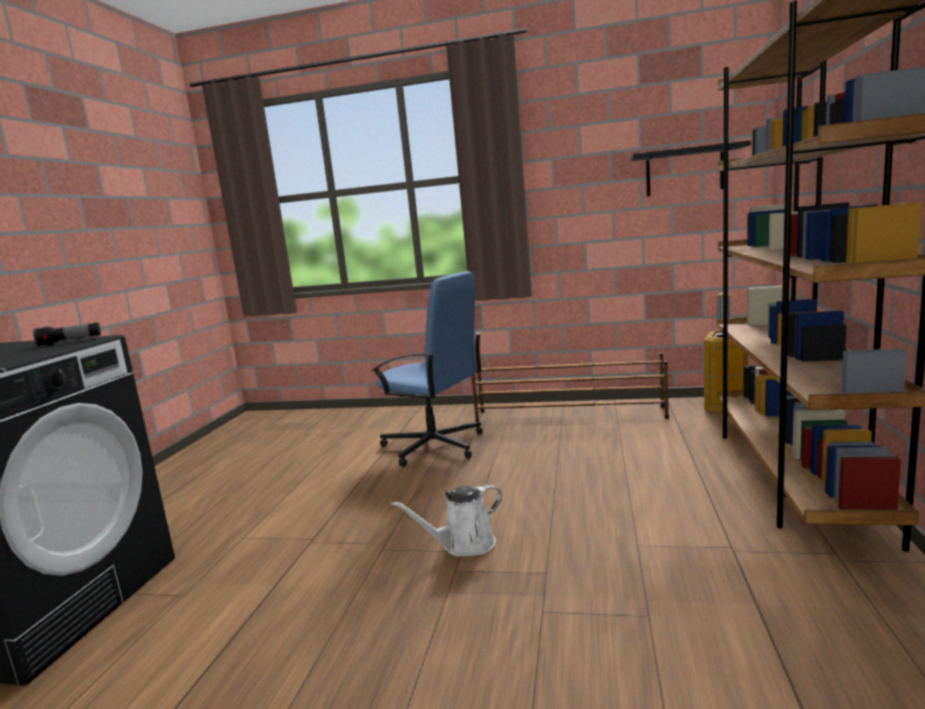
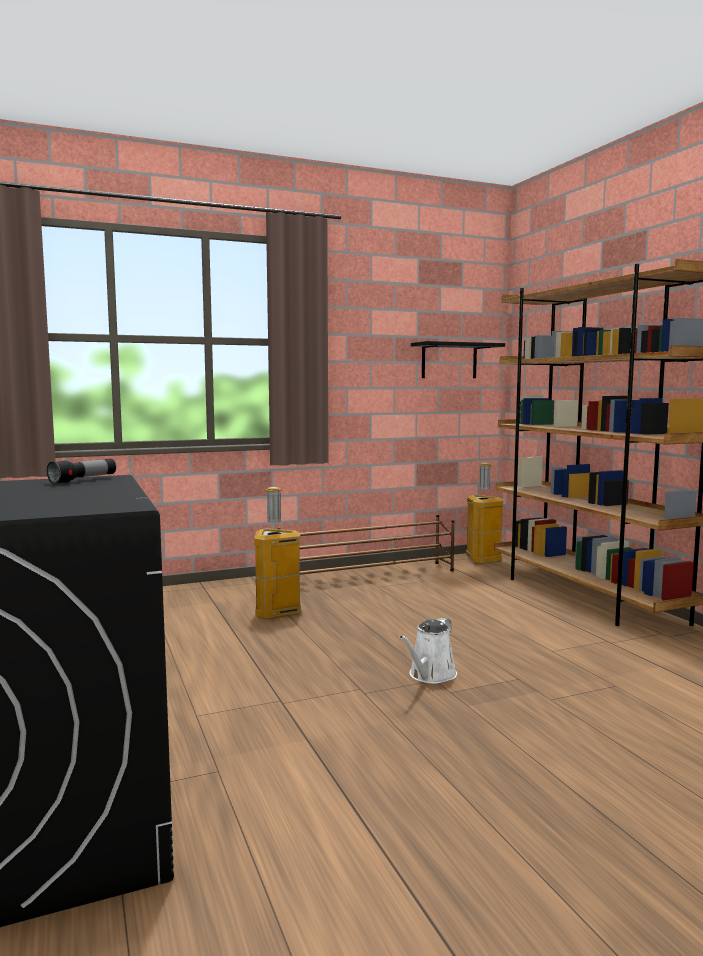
camera: 35 degrees left, 5 degrees down
blue office chair [372,271,483,467] -> trash can [254,487,301,619]

